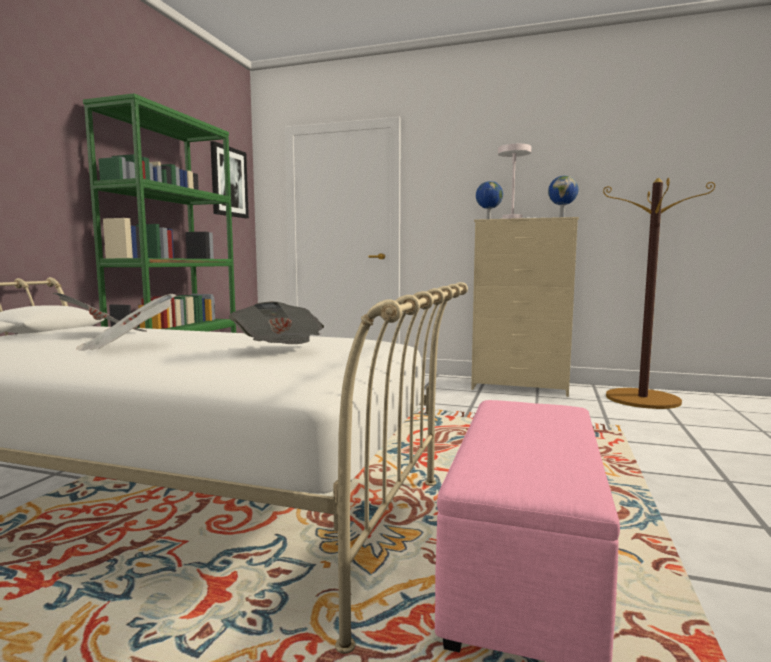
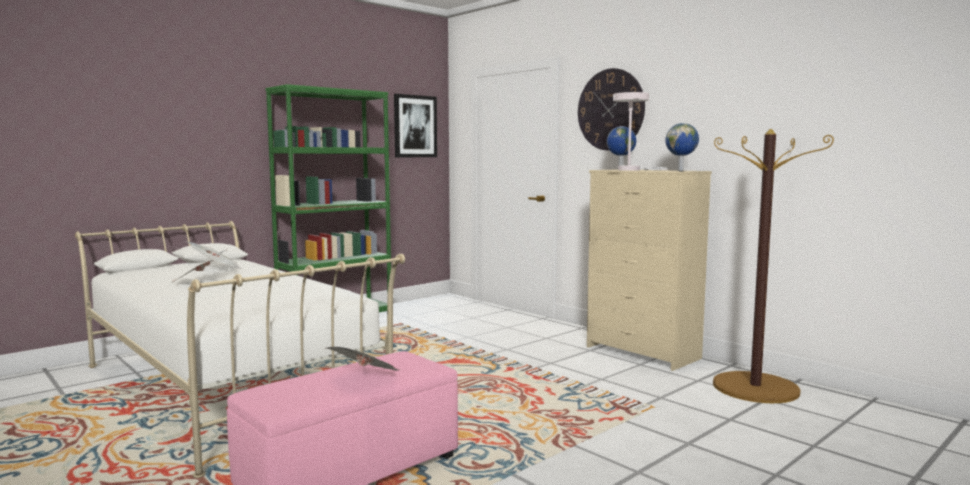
camera: 30 degrees right, 0 degrees up
newspaper [228,301,324,344] -> newspaper moved to [326,347,398,370]
none -> wall clock [578,68,645,150]

